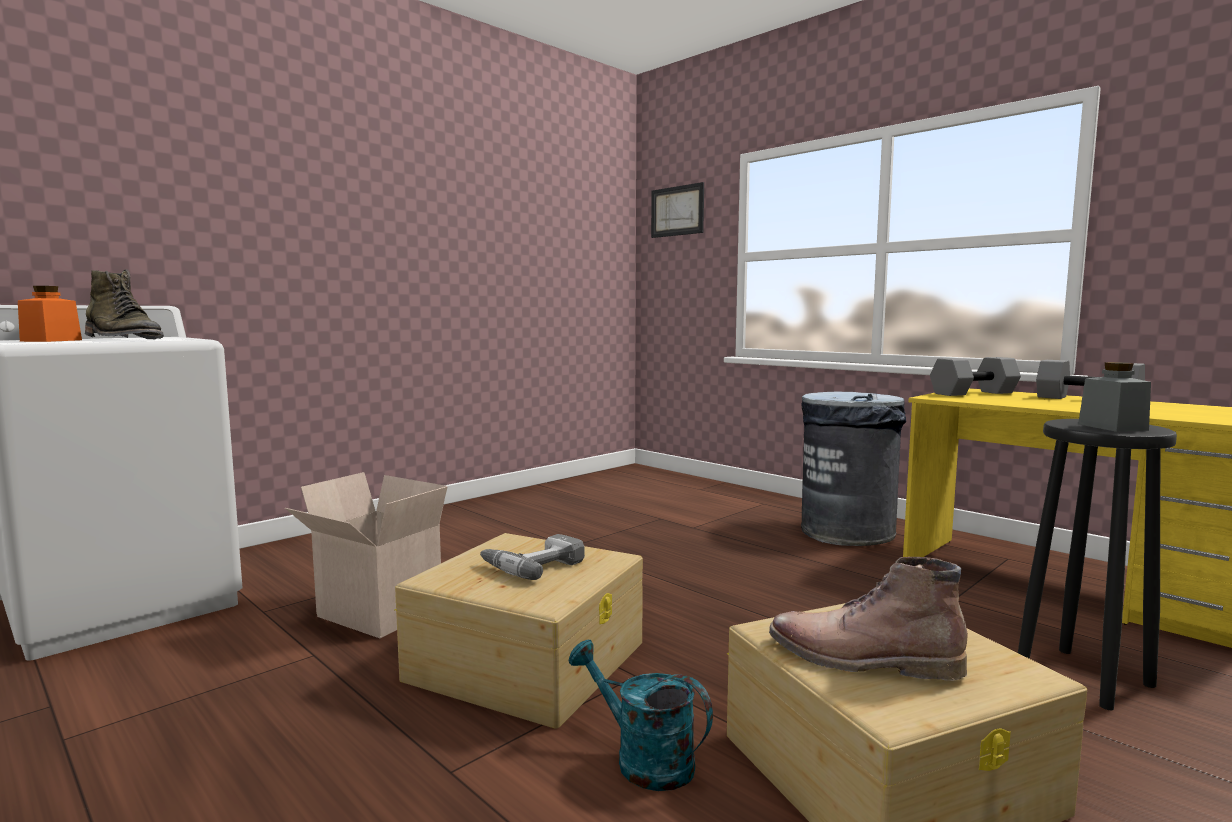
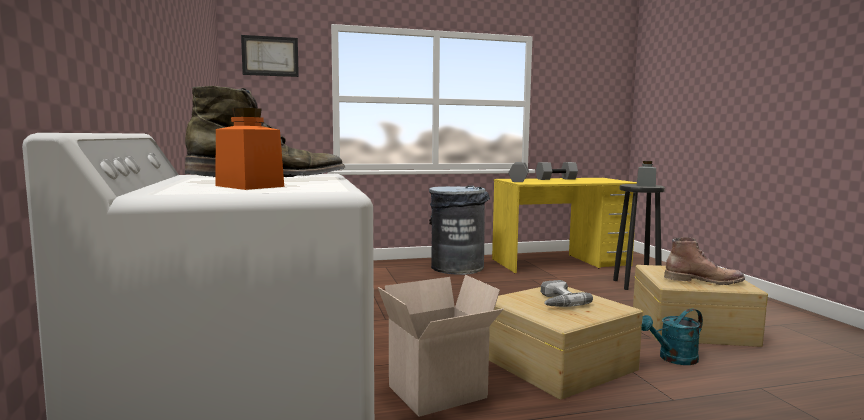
camera: 60 degrees left, 0 degrees up
brown boot [769,557,968,681] -> brown boot turned 135 degrees counterclockwise [664,237,745,285]

